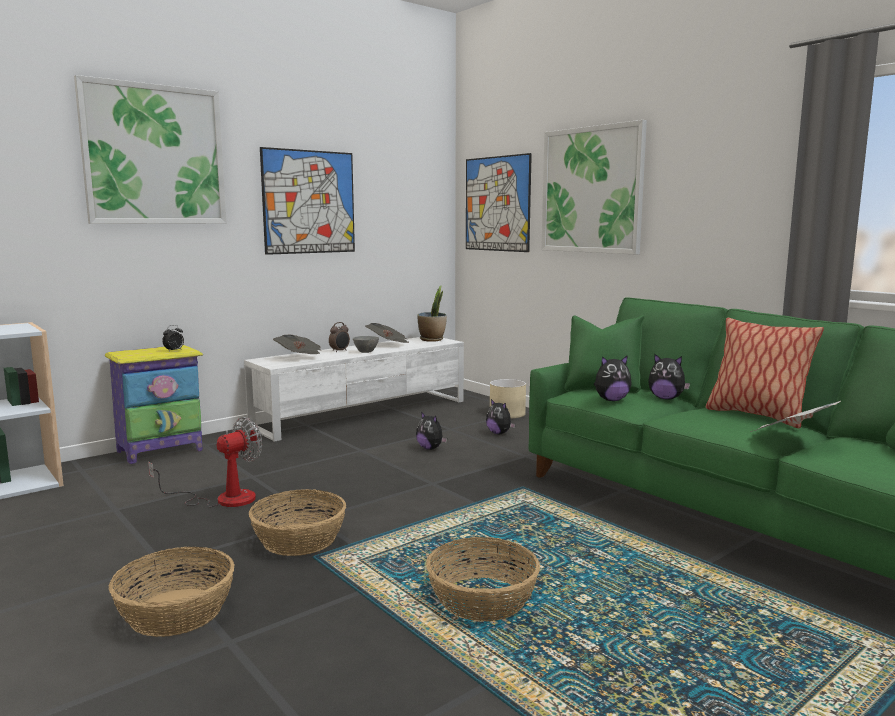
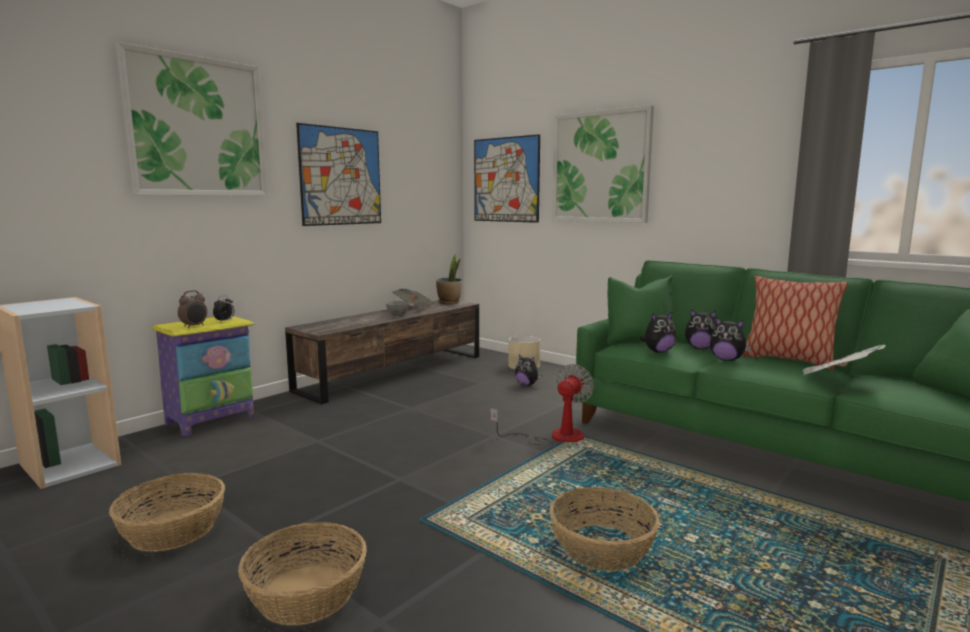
camera: 10 degrees left, 0 degrees up
fan [148,417,262,507] -> fan moved to [490,364,594,445]
white tv stand [244,337,464,442] -> brown tv stand [285,300,479,404]
basket [249,489,346,556] -> basket moved to [109,473,225,552]
newspaper [273,335,321,354] -> none
alarm clock [329,322,350,352] -> alarm clock moved to [178,290,207,328]
plush toy [416,412,447,450] -> plush toy moved to [710,317,751,361]

